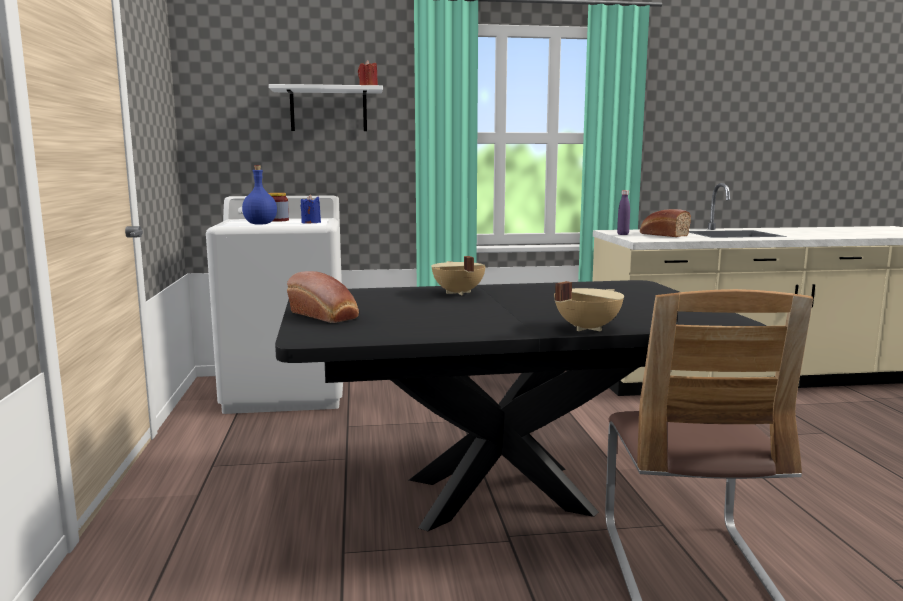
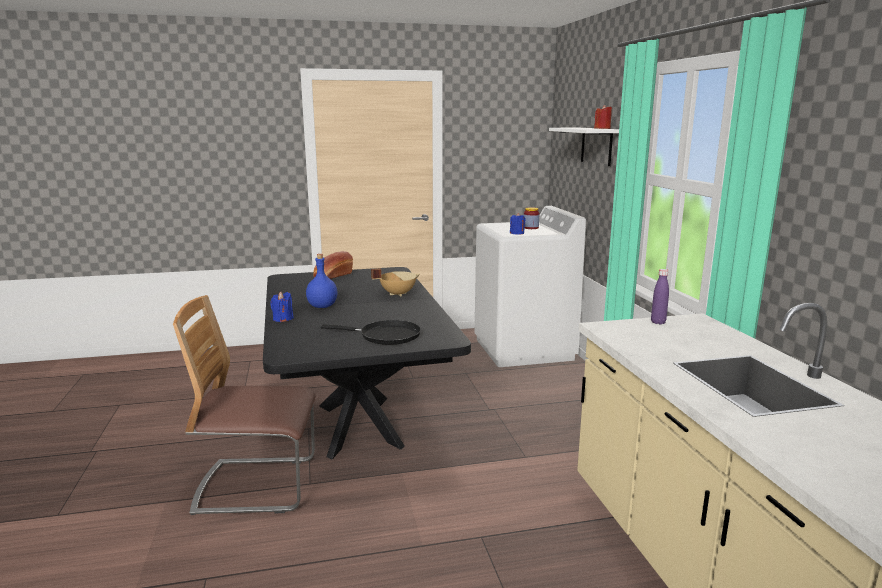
camera: 85 degrees right, 5 degrees up
blue bottle [242,165,277,225] -> blue bottle moved to [306,254,338,308]
beige cooking pot [554,281,624,331] -> blue candle [270,292,293,322]
bread [640,209,691,237] -> none
none -> black frying pan [321,320,421,345]

